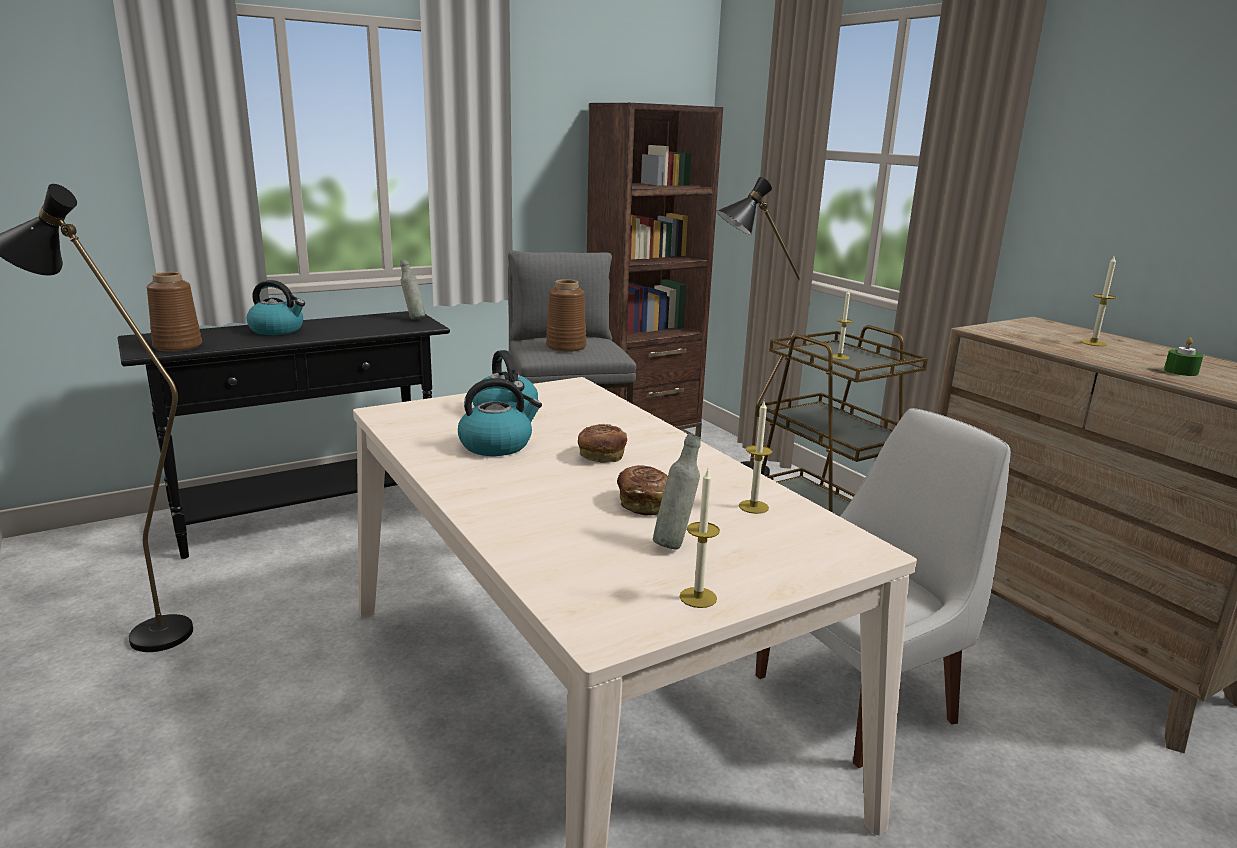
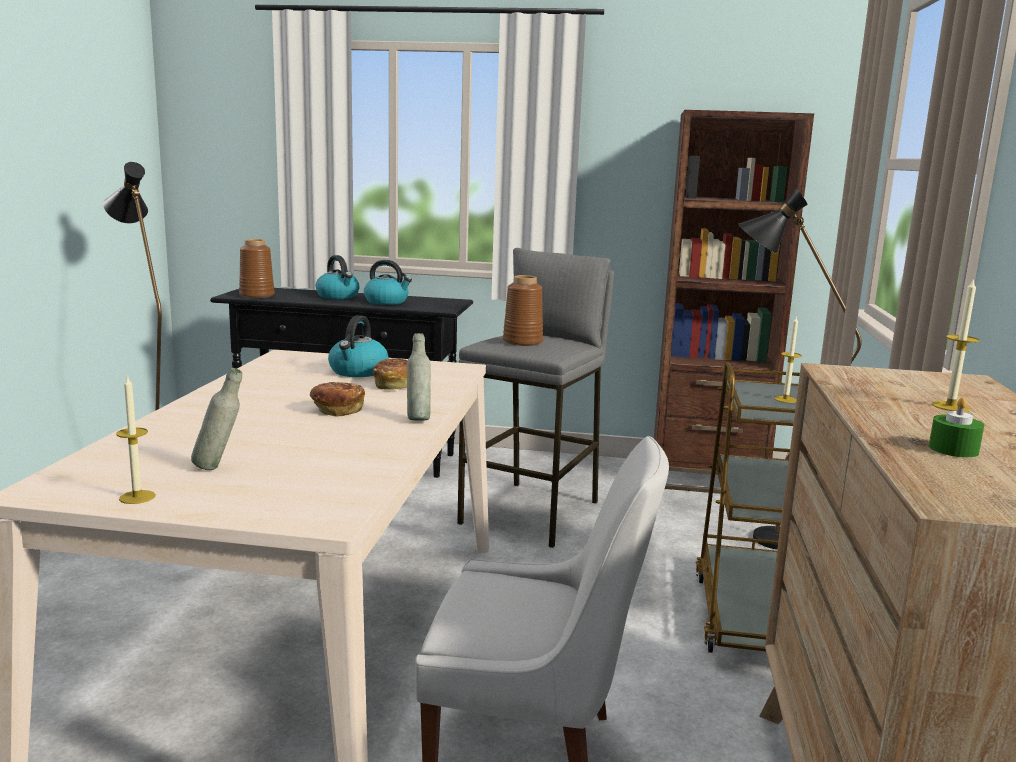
camera: 40 degrees right, 5 degrees down
grey bottle [400,260,425,320] -> grey bottle moved to [407,333,431,421]
kettle [458,378,542,456] -> kettle moved to [364,260,412,305]
bread [617,465,668,516] -> bread moved to [373,358,407,389]
candle [739,401,773,514] -> none

